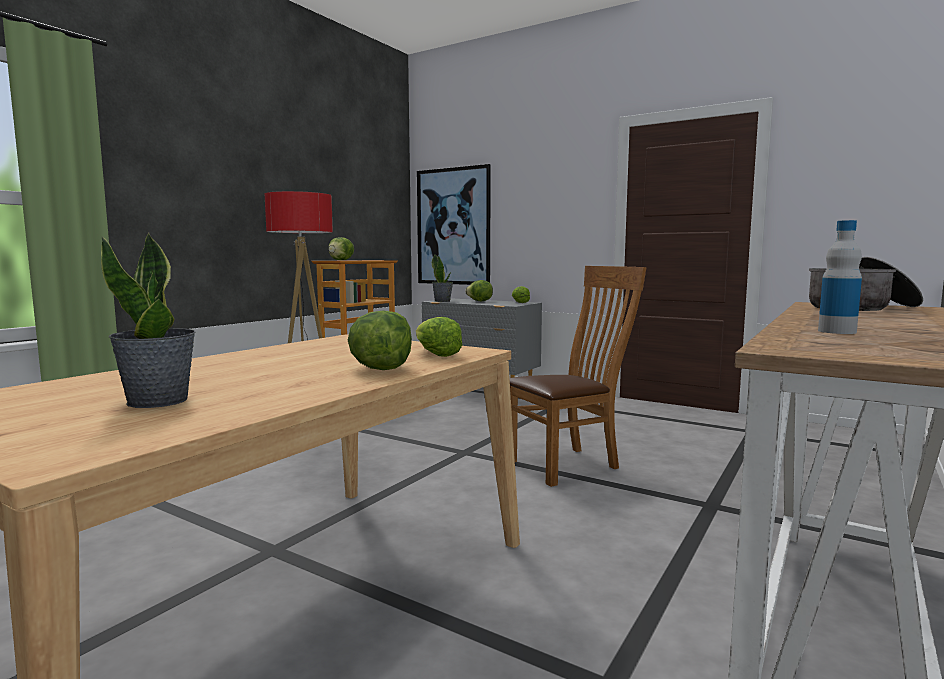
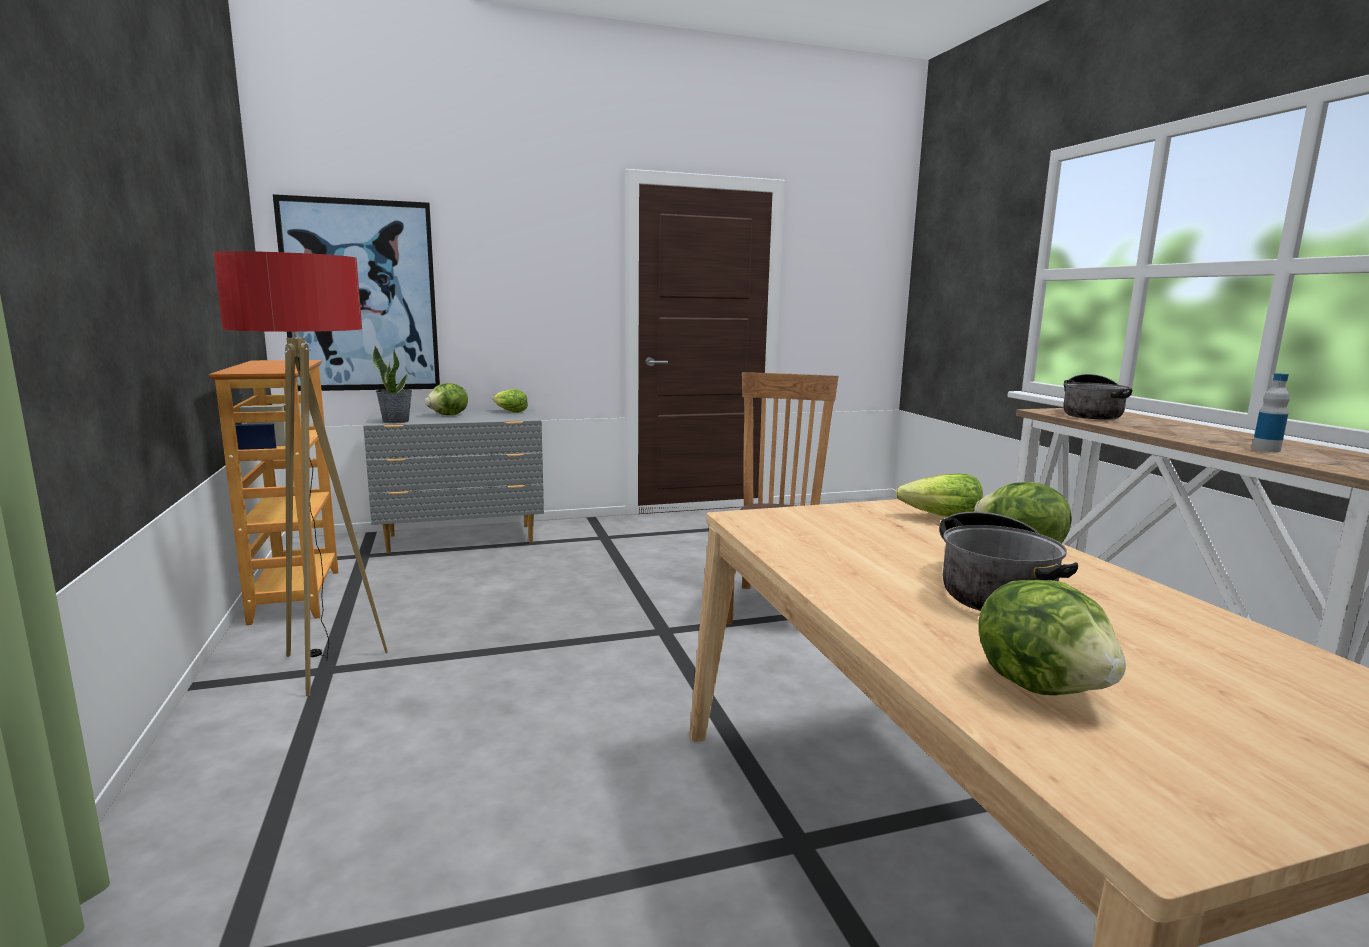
camera: 50 degrees left, 5 degrees up
potted plant [101,233,196,408] -> none
lettuce [328,237,354,261] -> lettuce moved to [978,580,1126,695]
none -> cooking pot [939,512,1078,611]

